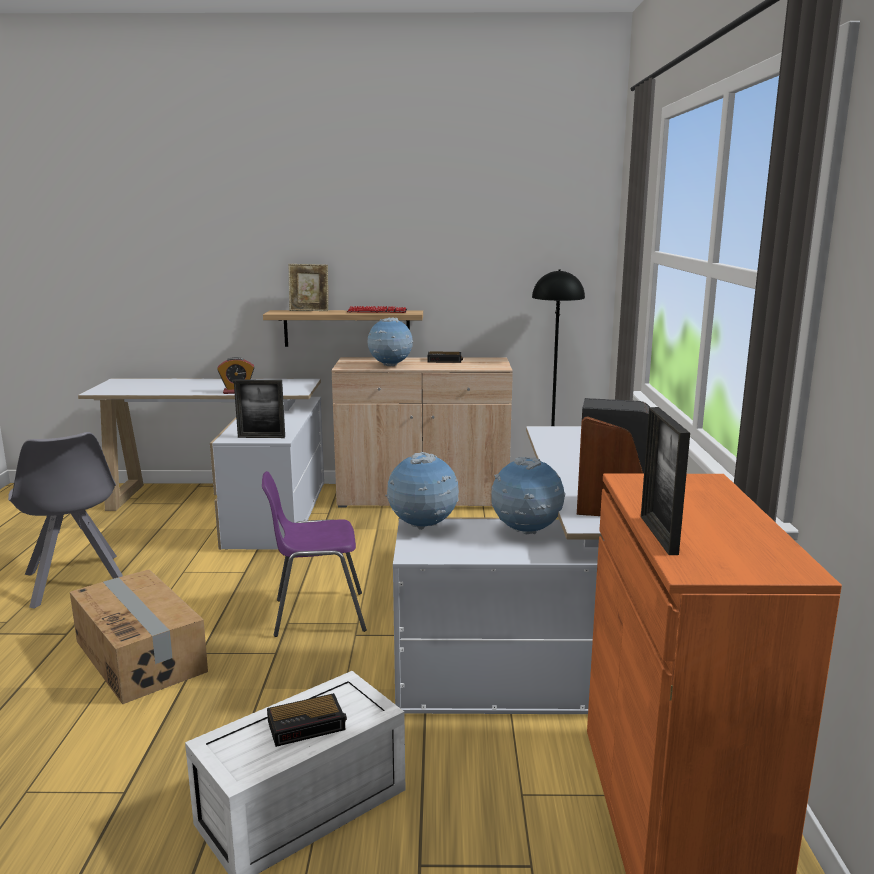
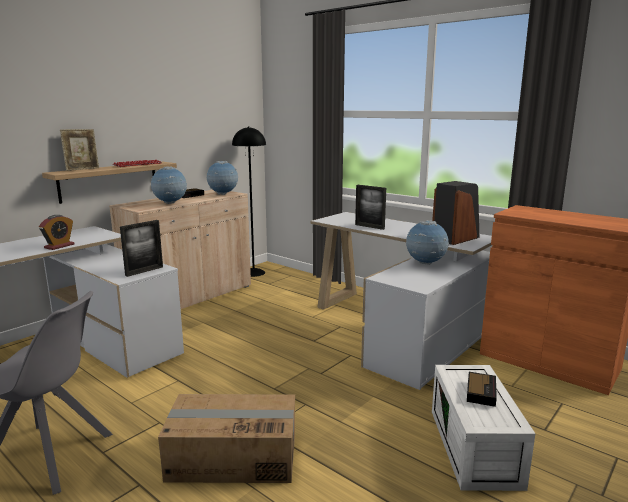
camera: 50 degrees left, 0 degrees up
purple chair [262,471,367,637] -> none
globe [385,452,459,530] -> globe moved to [207,161,238,195]
picture frame [641,407,690,555] -> picture frame moved to [355,185,386,230]

